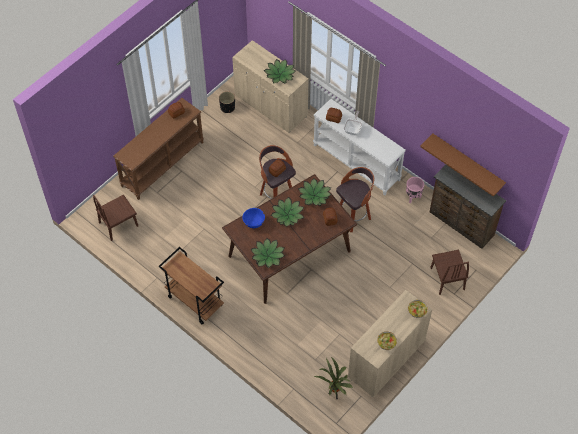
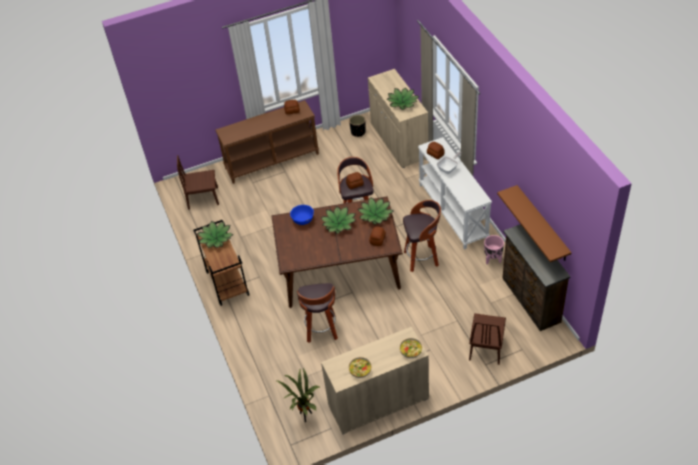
camera: 30 degrees right, 10 degrees down
potted plant [251,238,285,268] -> potted plant moved to [197,221,233,248]
none -> stool [297,283,338,343]

